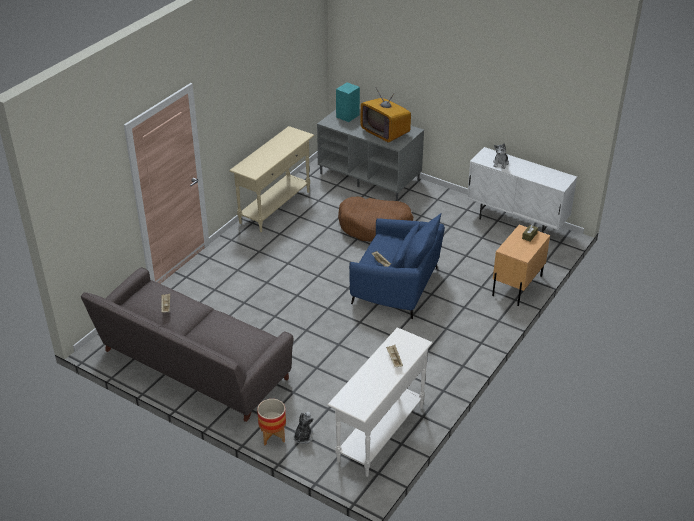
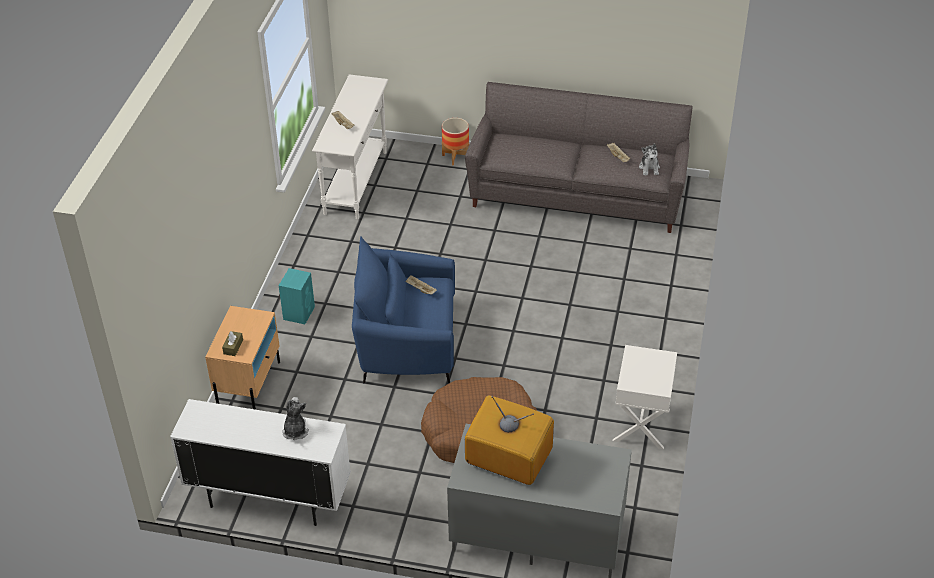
camera: 160 degrees right, 5 degrees up
beige console table [229,126,314,232] -> white nightstand [613,345,677,449]
plush toy [293,412,314,444] -> plush toy moved to [639,143,660,176]
turquoise speaker [336,82,360,122] -> turquoise speaker moved to [279,268,315,324]

